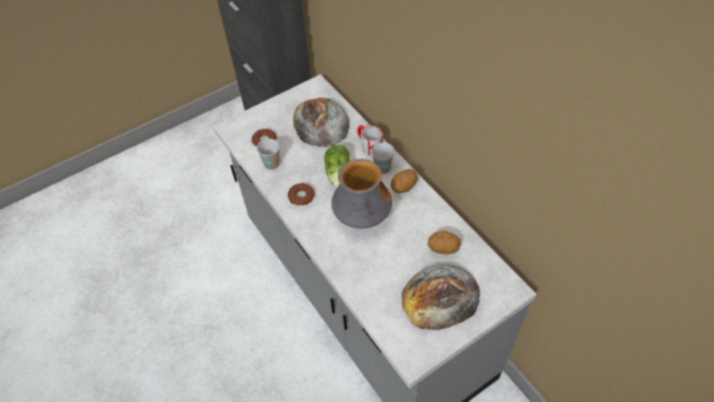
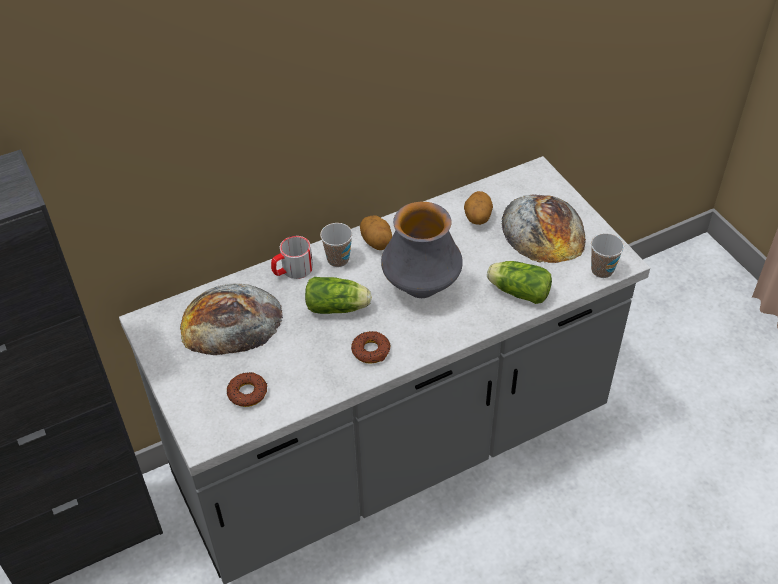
camera: 85 degrees left, 5 degrees down
cup [257,138,280,170] -> cup moved to [591,233,624,278]
none -> lettuce [487,261,552,304]

